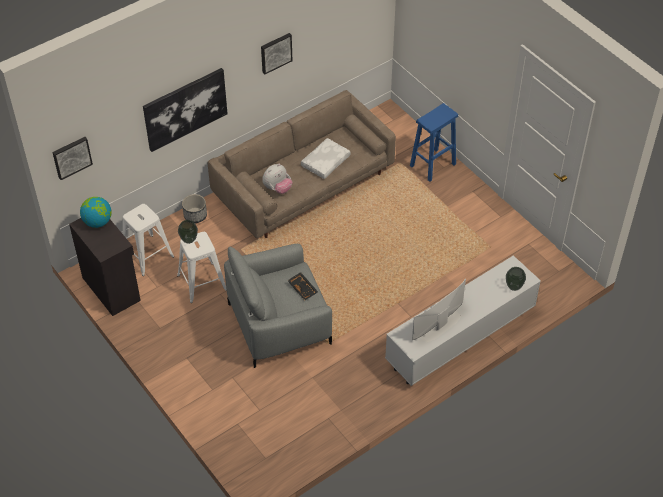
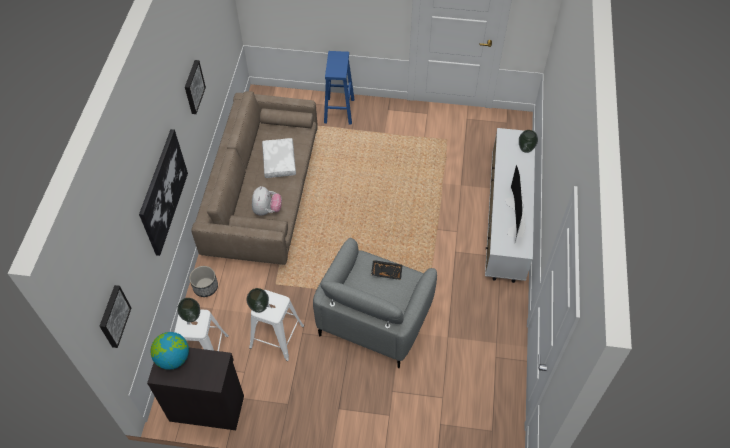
camera: 45 degrees left, 5 degrees up
none -> vase [177,298,200,322]

